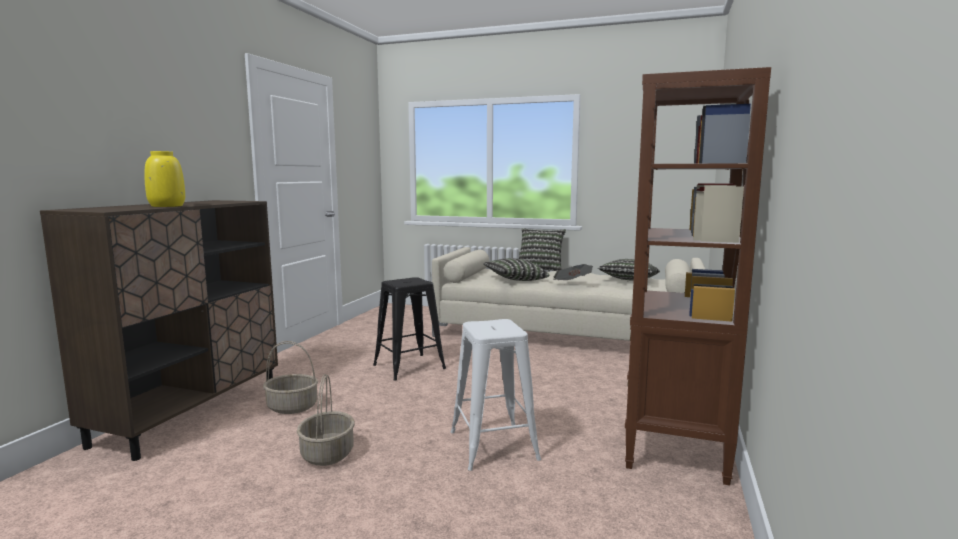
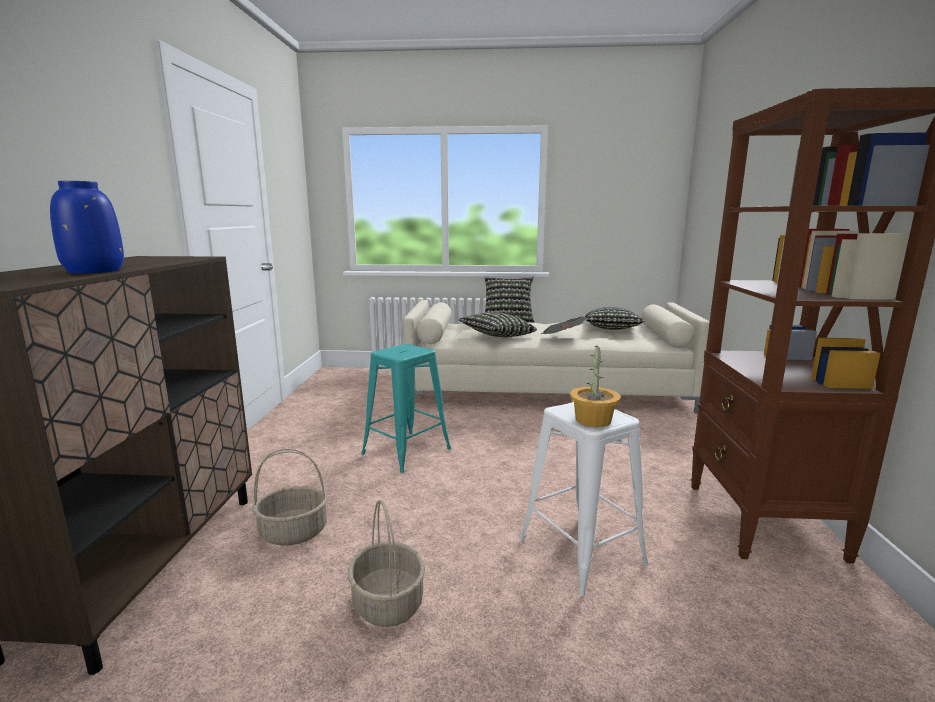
camera: 15 degrees left, 5 degrees up
yellow vase [144,151,185,207] -> blue vase [50,181,124,274]
black stool [373,277,446,380] -> turquoise stool [361,344,451,473]
none -> potted plant [570,345,620,427]

